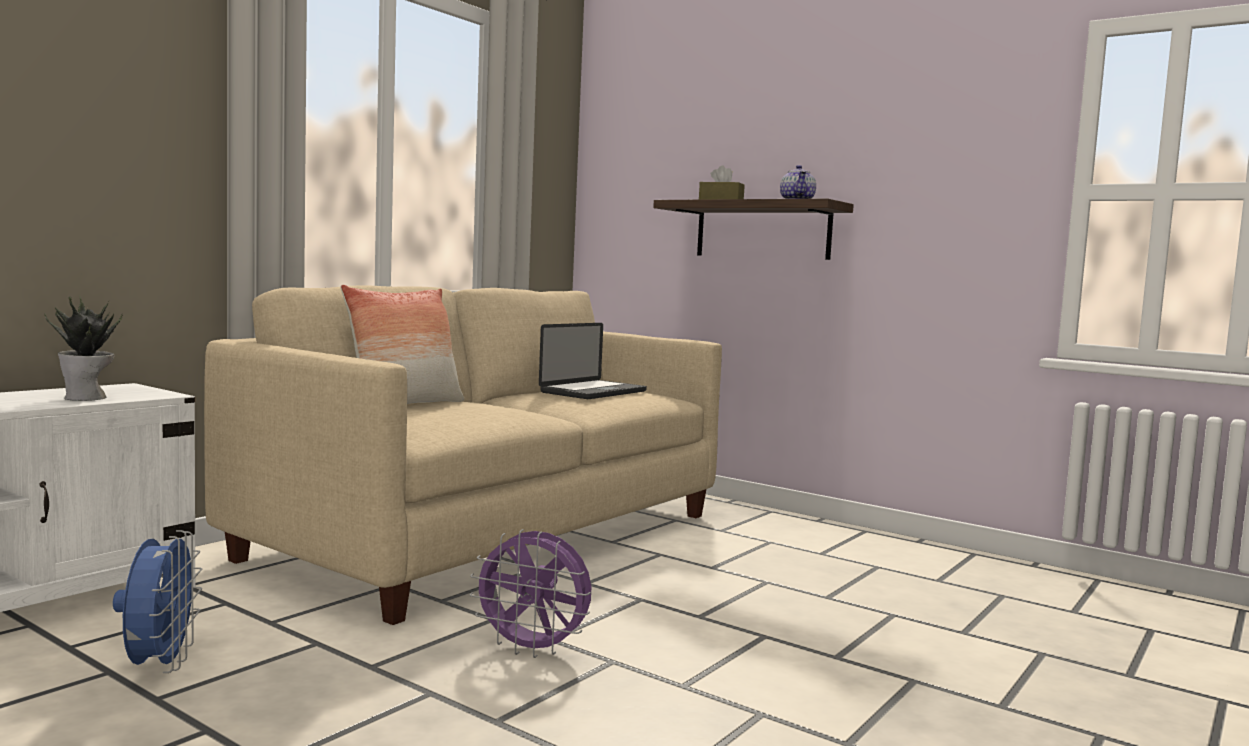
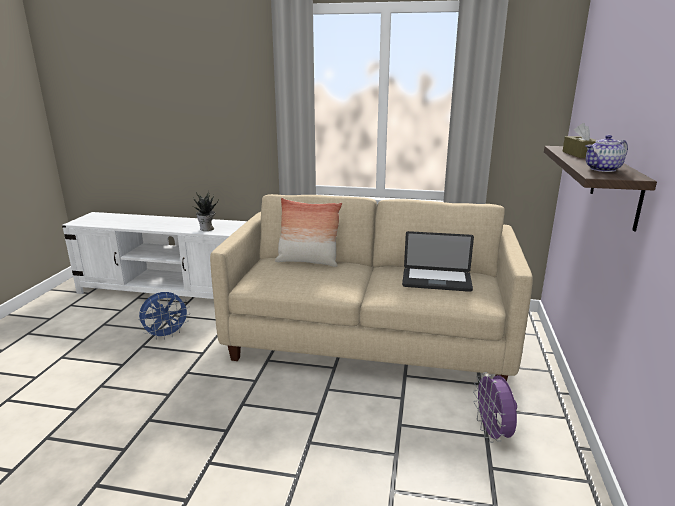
camera: 65 degrees right, 15 degrees up
purple fan [470,529,592,658] -> purple fan moved to [473,372,517,443]

